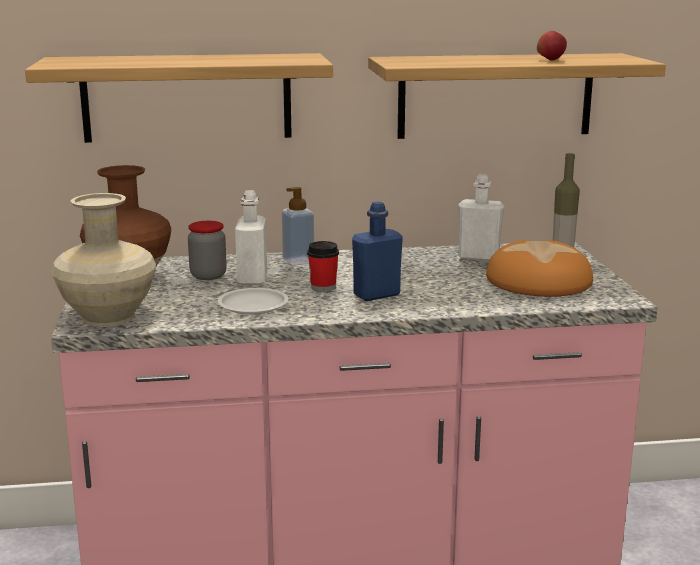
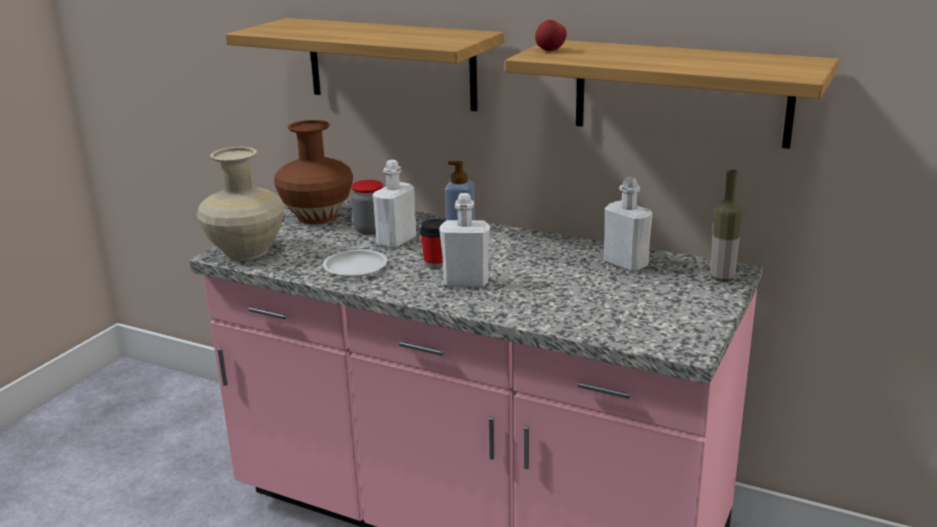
camera: 35 degrees right, 5 degrees up
blue bottle [352,202,403,301] -> white bottle [439,193,490,287]
bread [486,240,593,297] -> none
apple [537,31,567,61] -> apple moved to [535,20,567,51]

